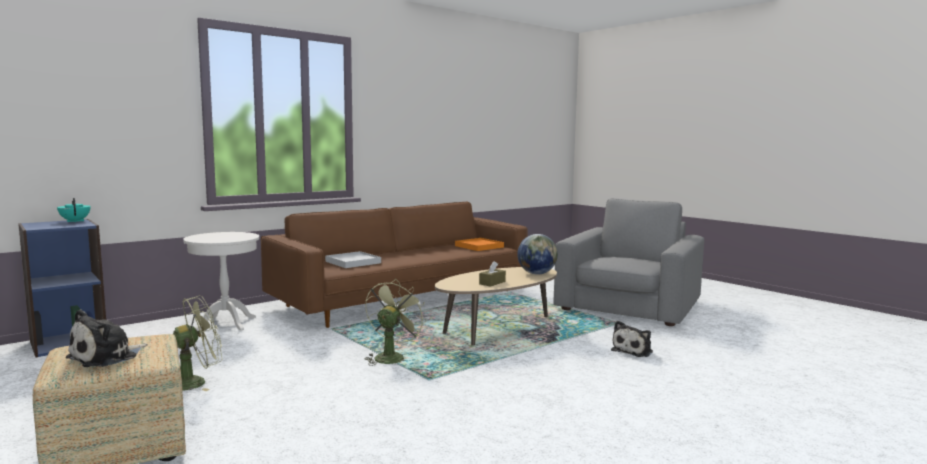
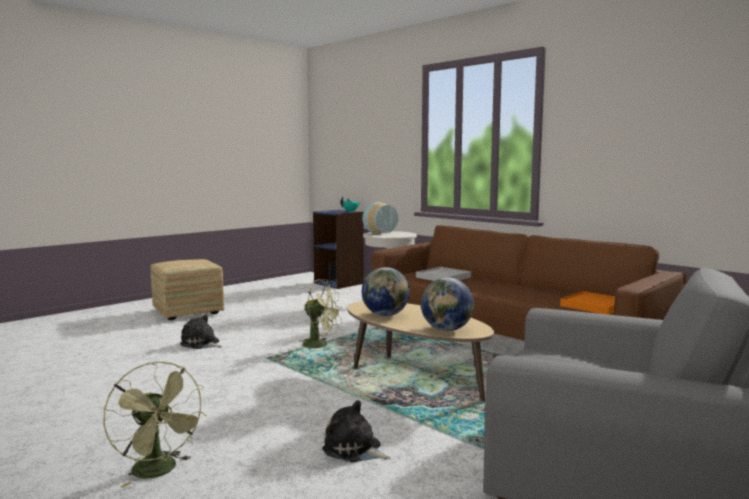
camera: 85 degrees right, 0 degrees up
plush toy [65,309,148,367] -> plush toy moved to [180,314,223,349]
green fan [173,295,222,391] -> green fan moved to [103,361,207,488]
brown tissue box [479,261,506,287] -> globe [362,267,410,316]
none -> vase [362,202,398,234]

